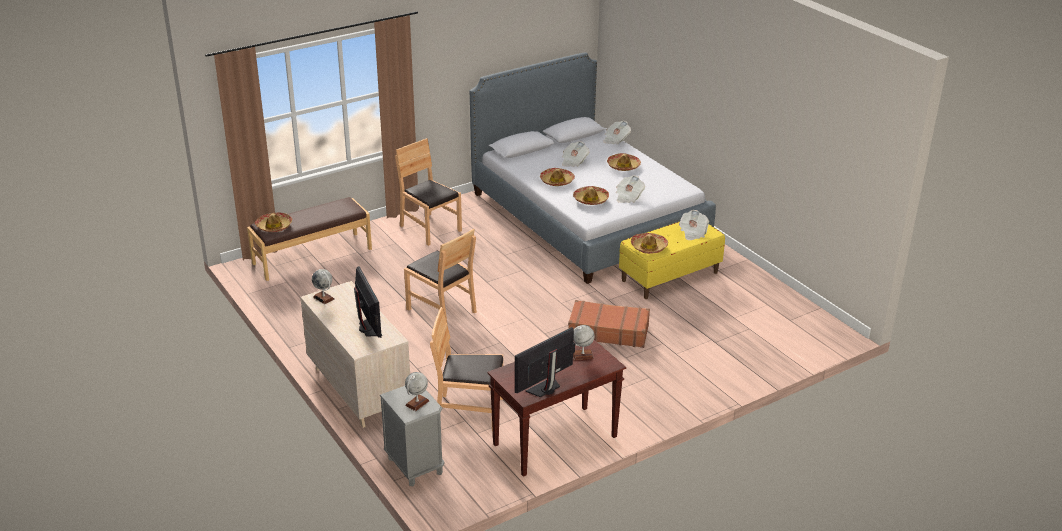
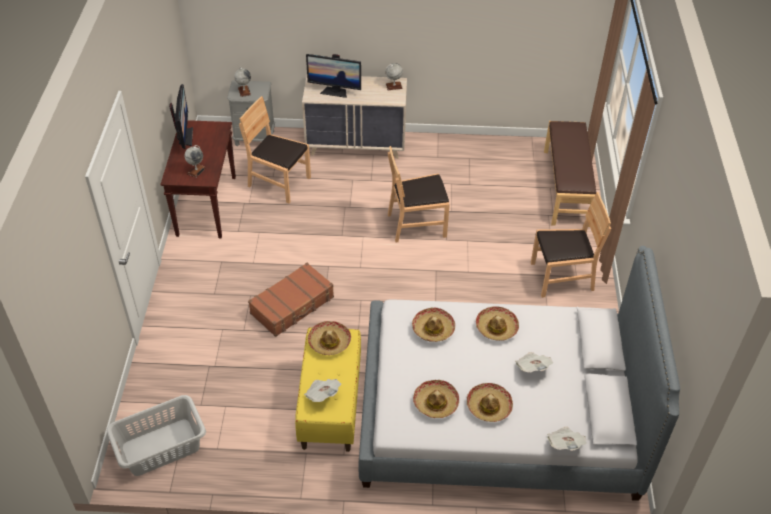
camera: 125 degrees right, 15 degrees up
hat [255,212,292,232] -> hat moved to [413,380,459,418]
brown chair [430,307,503,431] -> brown chair turned 105 degrees counterclockwise [239,96,311,204]
newspaper [616,175,645,203] -> none
none -> grey laundry basket [107,395,206,476]

